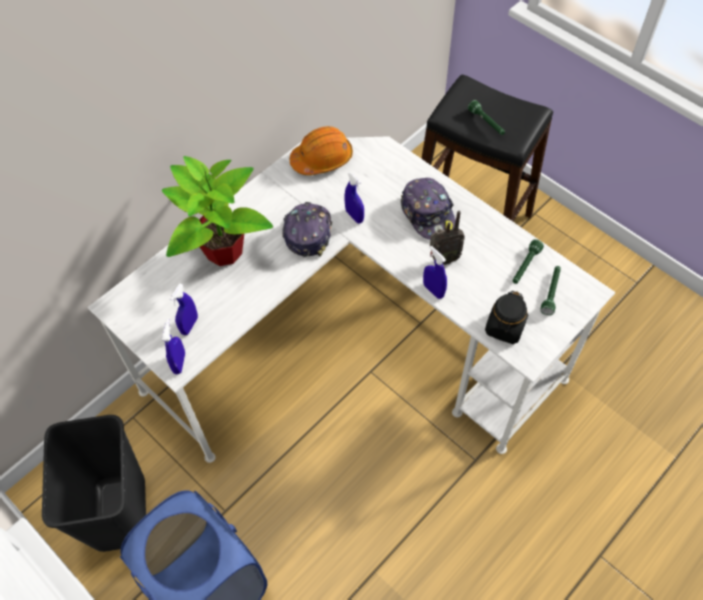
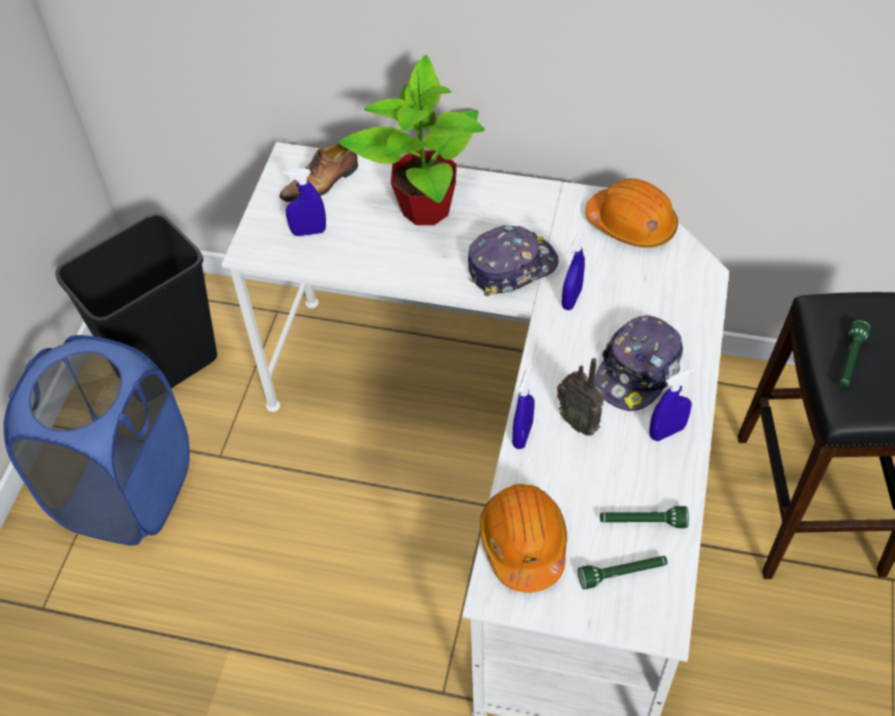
camera: 60 degrees right, 5 degrees down
blue spray bottle [162,319,185,374] -> blue spray bottle moved to [649,367,696,441]
black jar [485,291,528,344] -> orange hard hat [480,484,567,593]
none -> shoe [279,142,358,202]

